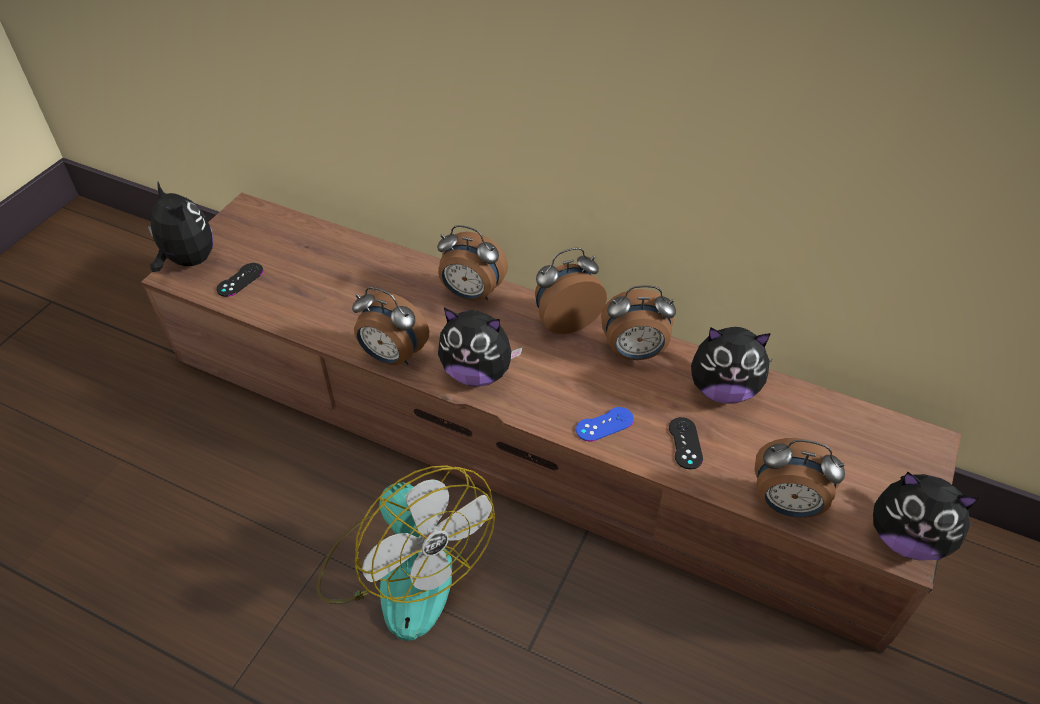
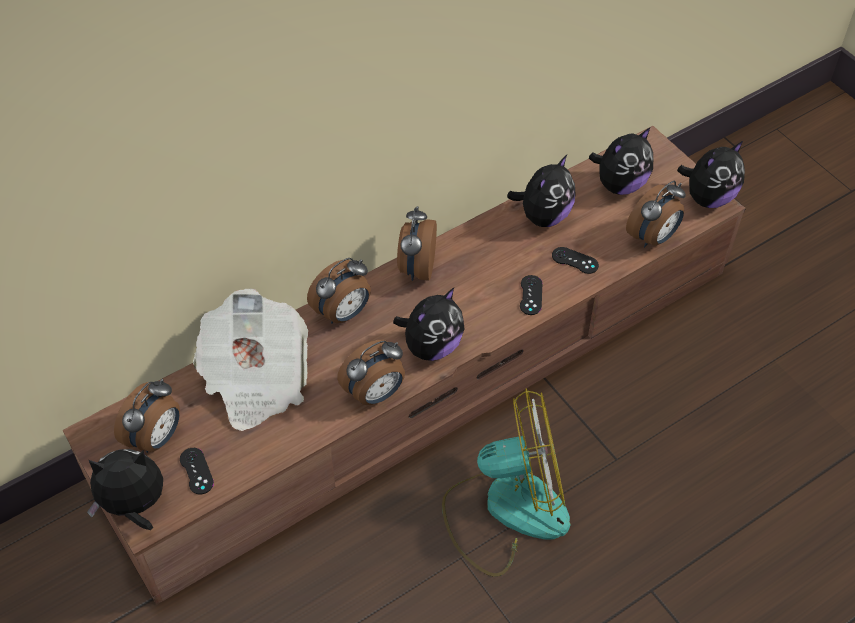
camera: 60 degrees left, 5 degrees up
blue game controller [576,407,634,441] -> black game controller [520,275,543,315]
alarm clock [601,285,676,360] -> alarm clock moved to [114,379,180,453]
none -> newspaper [193,288,308,431]
none -> plush toy [589,127,653,195]

